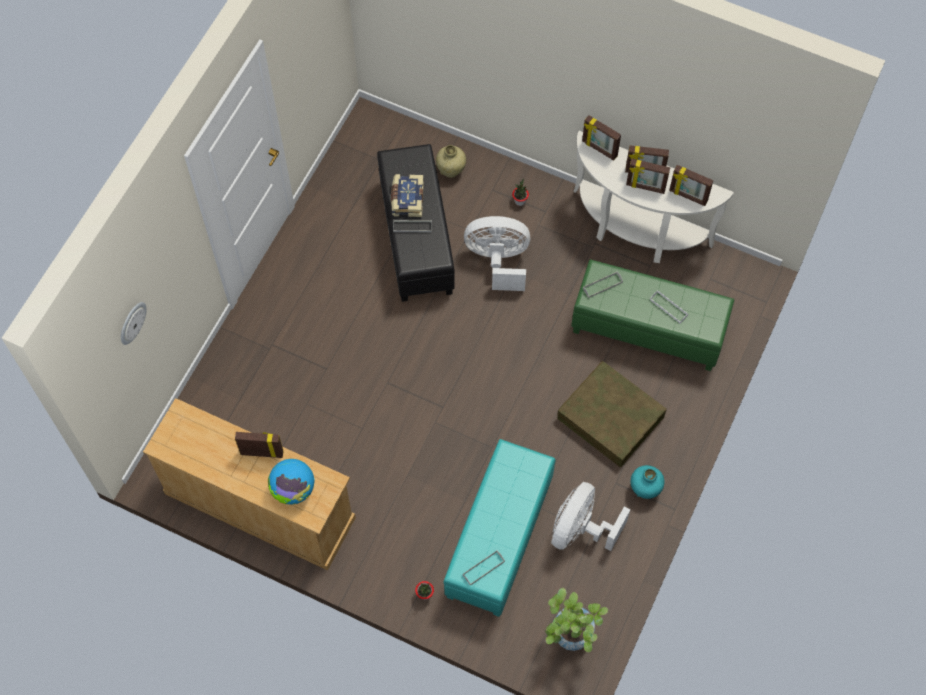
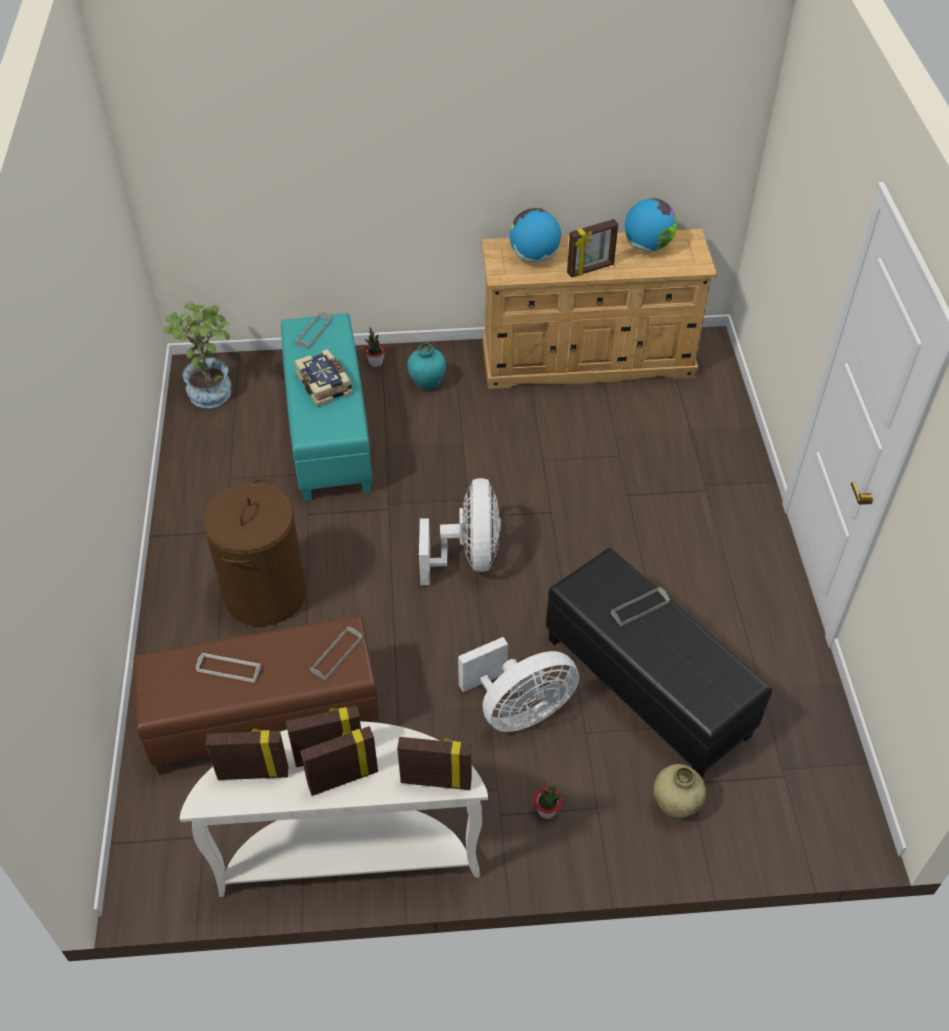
camera: 150 degrees right, 15 degrees down
wall clock [121,302,147,345] -> none
book [391,174,424,217] -> book moved to [294,349,353,407]
white fan [551,482,631,551] -> white fan moved to [419,478,501,585]
brown storage box [558,361,667,467] -> brown laundry basket [202,478,307,626]
green ottoman [571,260,734,371] -> brown ottoman [133,616,380,775]
turquoise vase [631,465,665,499] -> turquoise vase moved to [407,343,446,390]
none -> globe [624,198,677,253]

